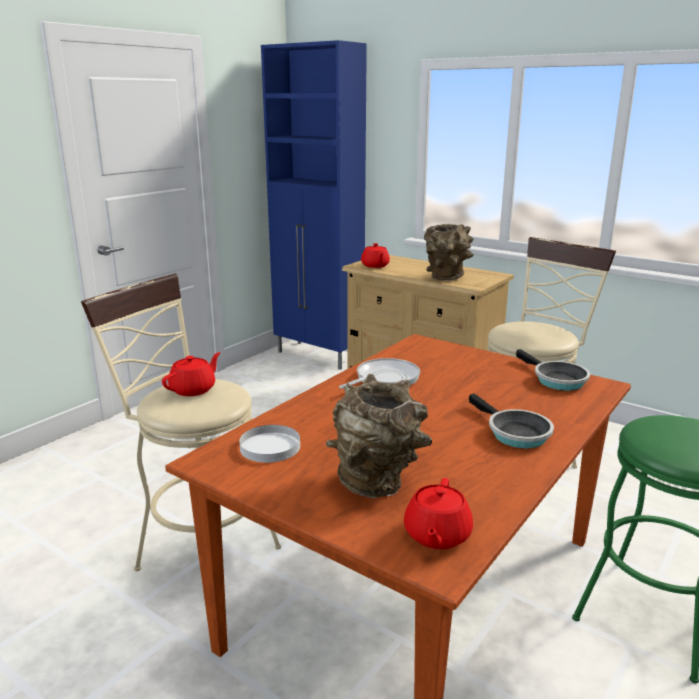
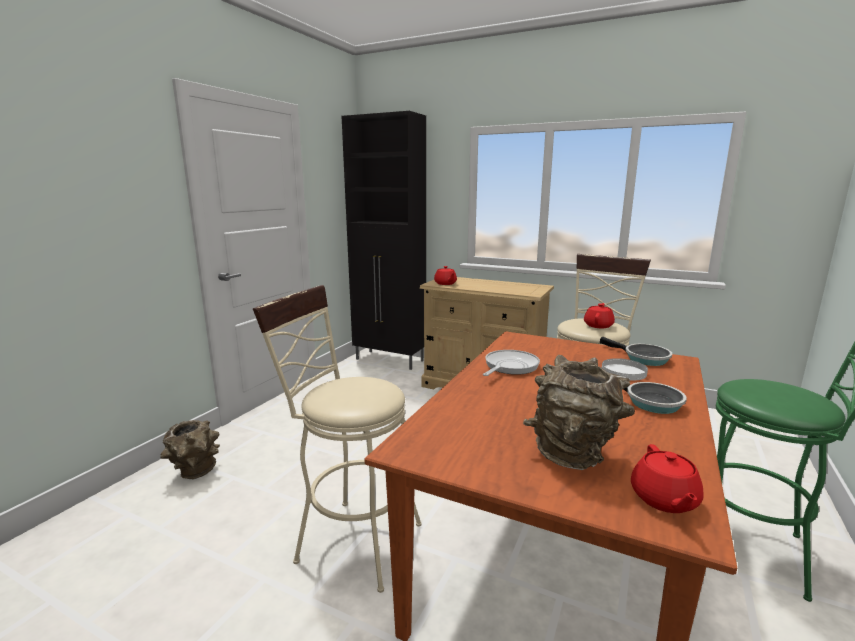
camera: 10 degrees left, 5 degrees down
red teapot [162,352,220,396] -> red teapot moved to [584,303,615,328]
white plate [239,425,300,463] -> white plate moved to [602,358,648,381]
blue cabinet [261,40,367,370] -> black cabinet [342,111,426,370]
brown vase [424,224,473,281] -> brown vase moved to [160,420,220,479]

